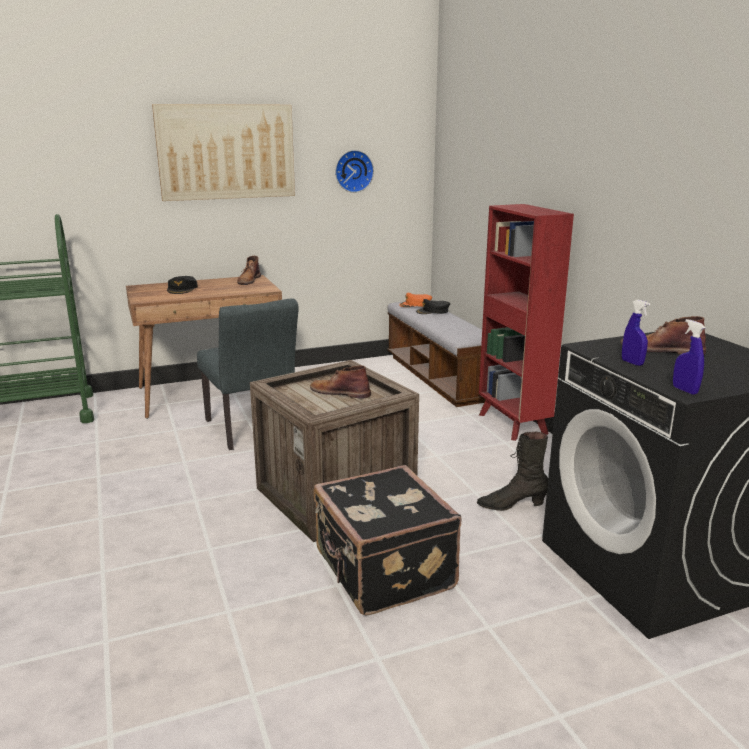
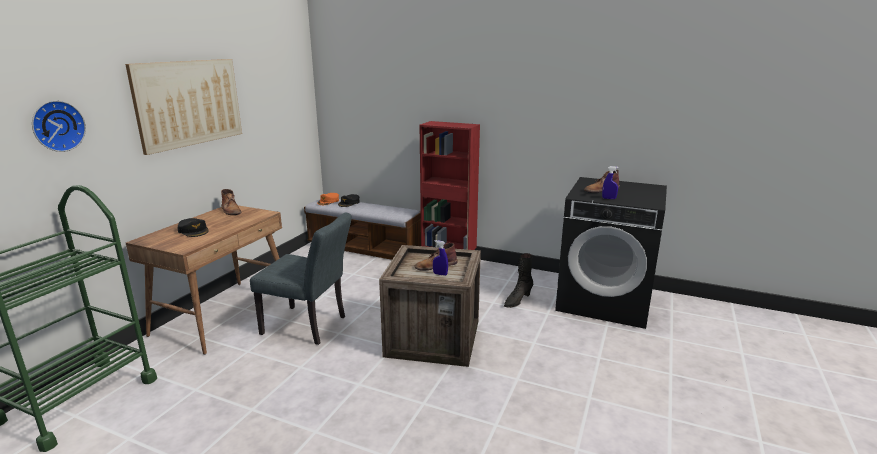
camera: 45 degrees left, 0 degrees up
black suitcase [314,465,461,616] -> none
wall clock [335,150,374,193] -> wall clock moved to [32,101,86,152]
blue spray bottle [673,319,706,395] -> blue spray bottle moved to [433,240,448,276]

